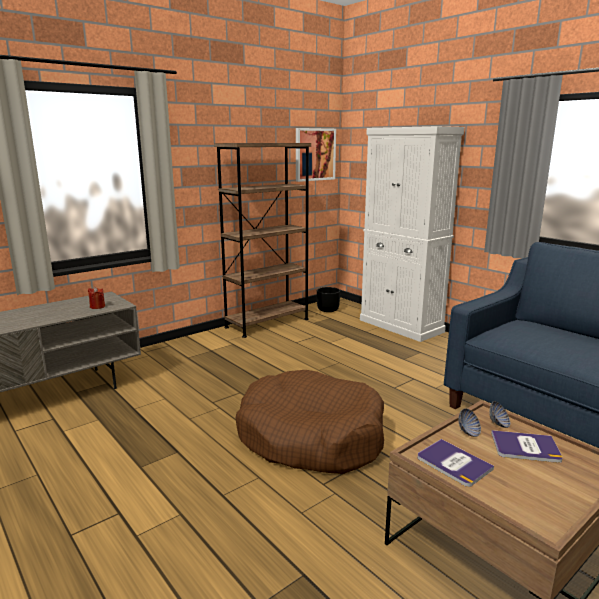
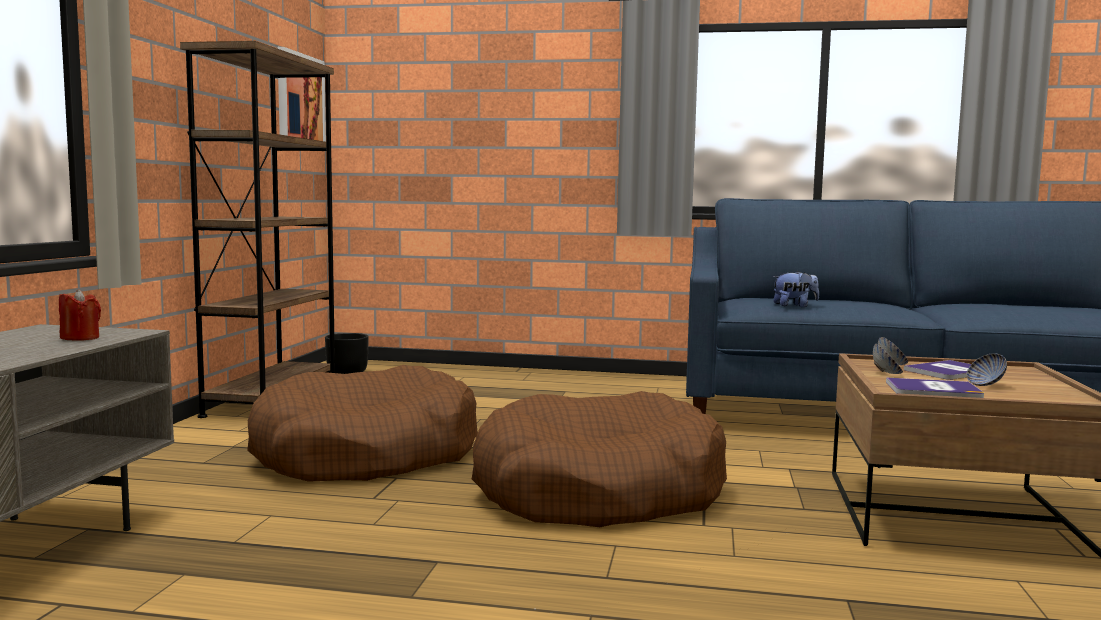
camera: 40 degrees left, 10 degrees down
white cabinet [360,126,464,342] -> none
none -> brown dog bed [247,365,478,482]
none -> plush toy [773,271,819,307]
none -> bowl [966,353,1007,386]

